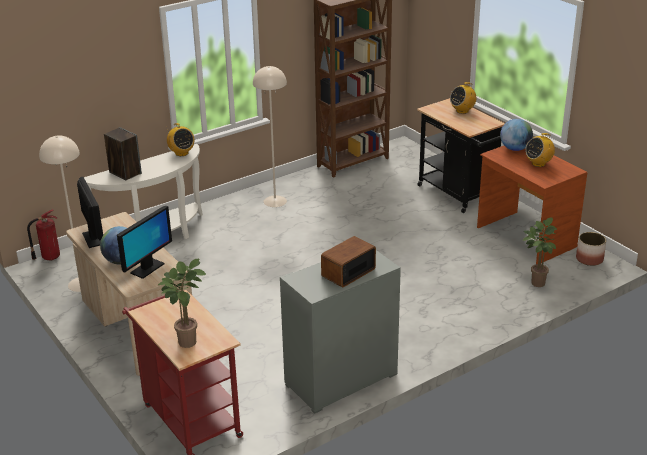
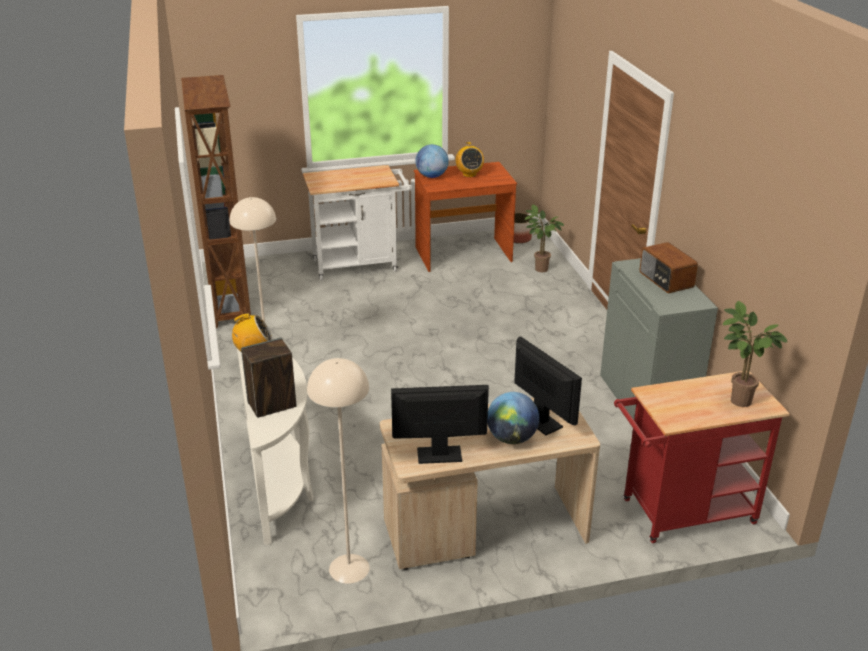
camera: 70 degrees left, 0 degrees up
fire extinguisher [27,209,60,261] -> none
black cart [417,98,505,213] -> white cart [303,165,412,280]
radio [450,82,476,114] -> none

